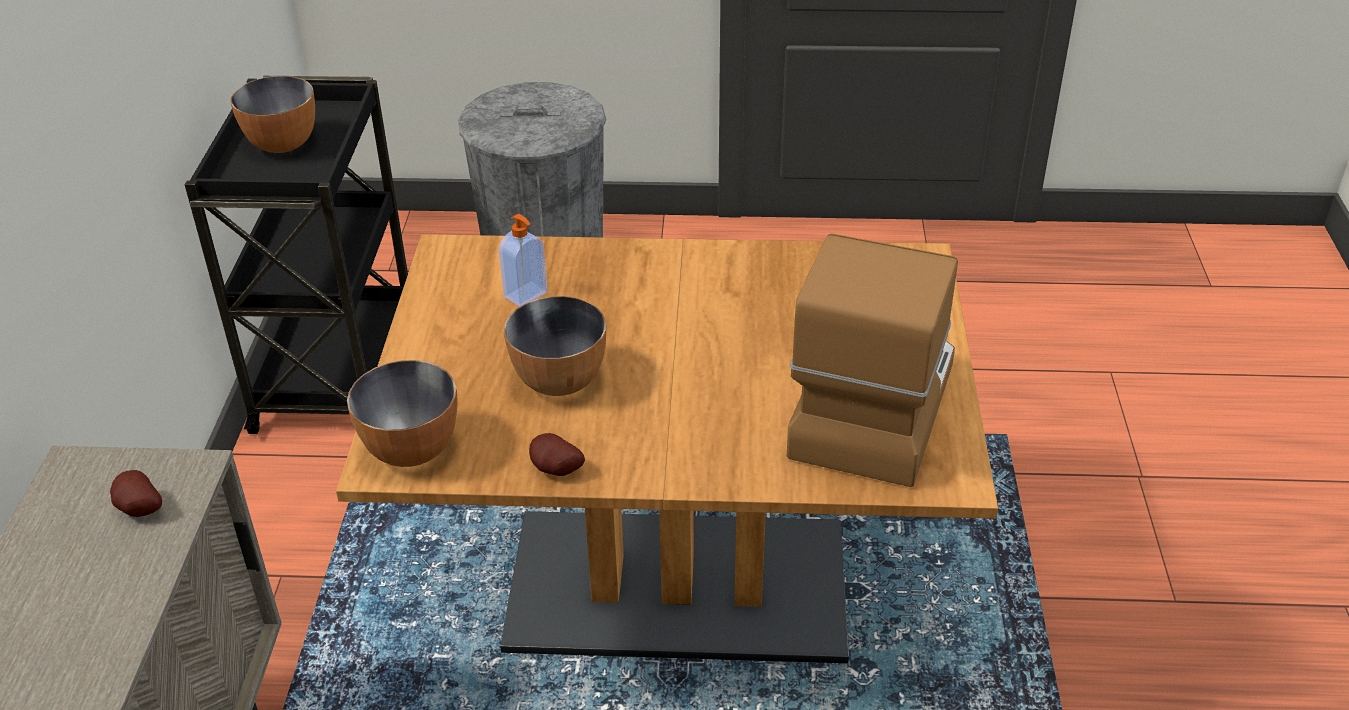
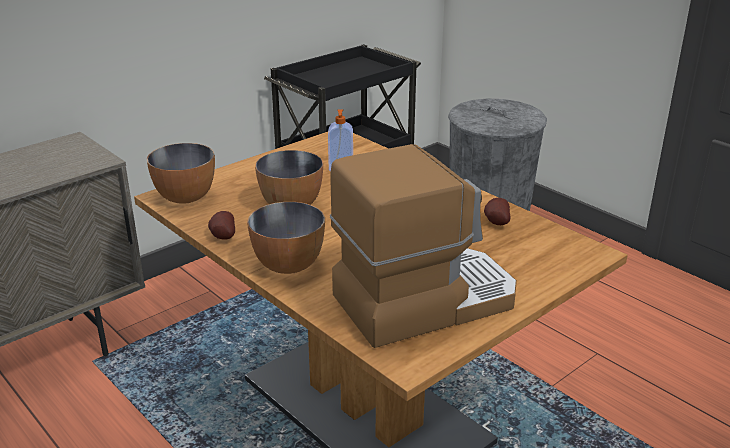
camera: 45 degrees right, 10 degrees down
potato [110,470,162,517] -> potato moved to [484,198,511,225]
bowl [231,76,315,153] -> bowl moved to [247,202,325,274]

